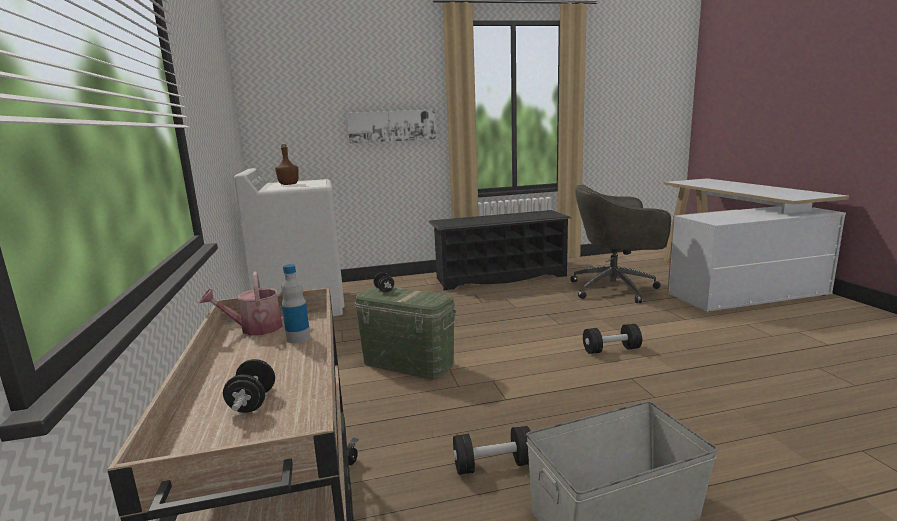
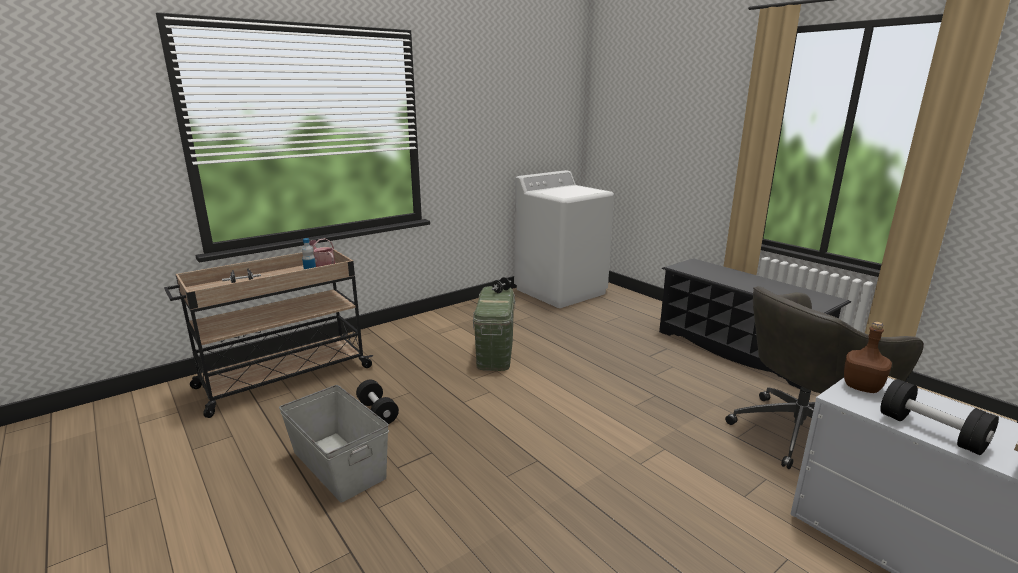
camera: 65 degrees right, 5 degrees up
brown bottle [275,144,299,185] -> brown bottle moved to [844,322,892,393]
picture [347,109,436,144] -> none
grey office chair [570,185,671,303] -> grey office chair turned 90 degrees counterclockwise [725,286,924,469]
black dumbbell [583,324,642,354] -> black dumbbell moved to [880,379,999,455]

